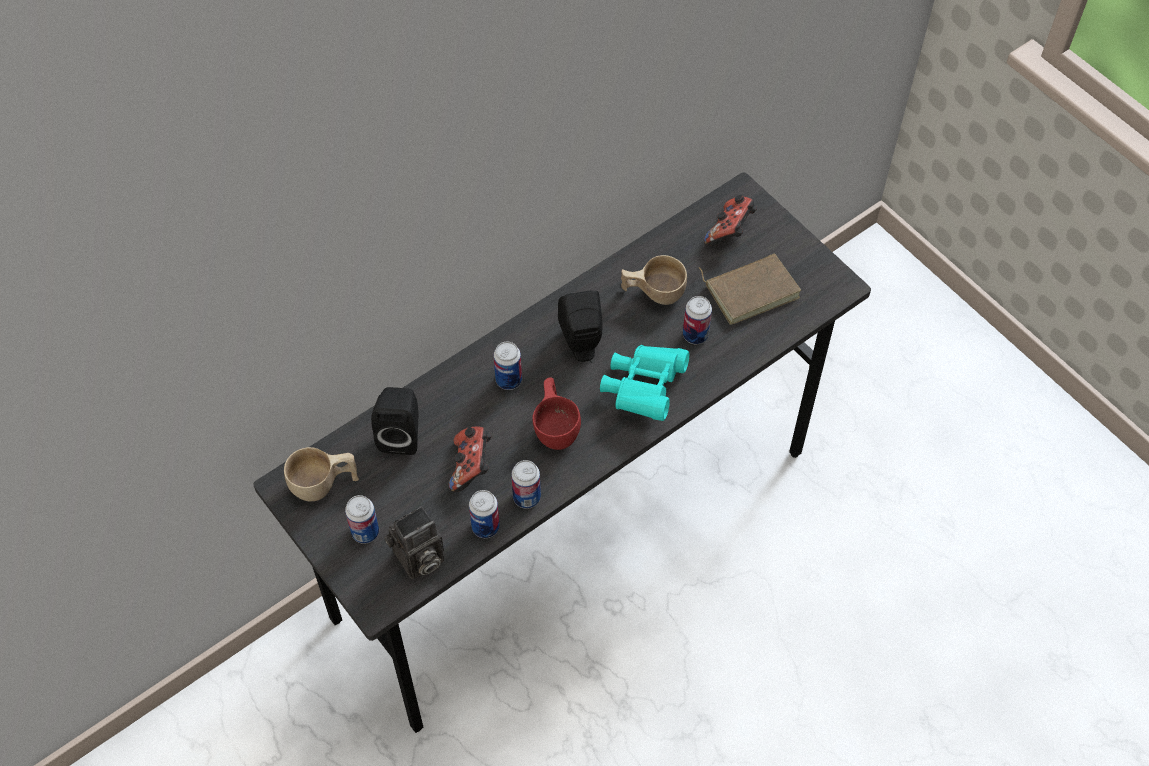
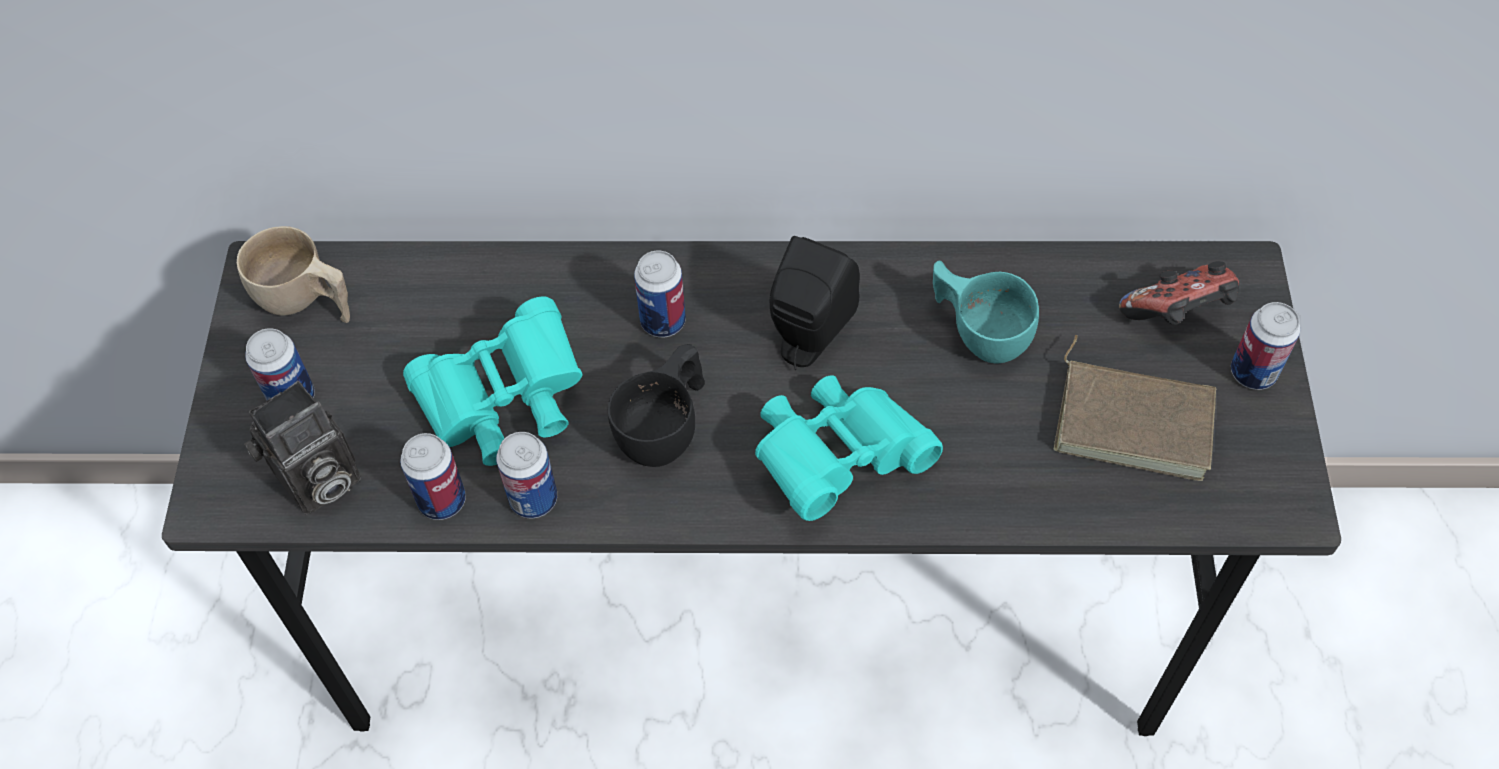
camera: 40 degrees right, 0 degrees up
black speaker [371,387,418,455] -> none
camera [384,506,444,579] -> camera turned 45 degrees counterclockwise [244,381,361,515]
game controller [449,426,492,492] -> turquoise binoculars [403,296,582,466]
red cup [532,377,581,450] -> black cup [608,344,705,467]
beige cup [621,255,687,305] -> turquoise cup [933,260,1039,363]
can [683,296,712,344] -> can moved to [1231,302,1300,390]

